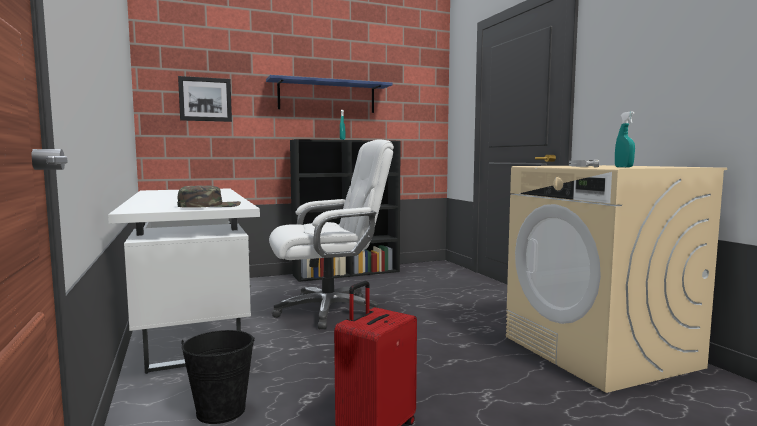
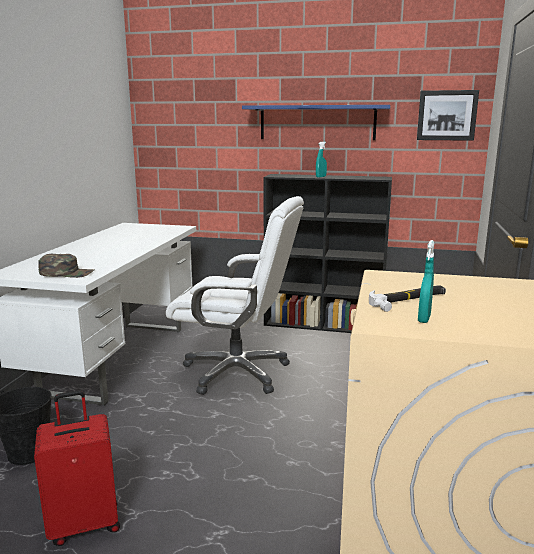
camera: 35 degrees right, 10 degrees up
picture [178,76,232,122] -> picture moved to [417,90,479,141]

